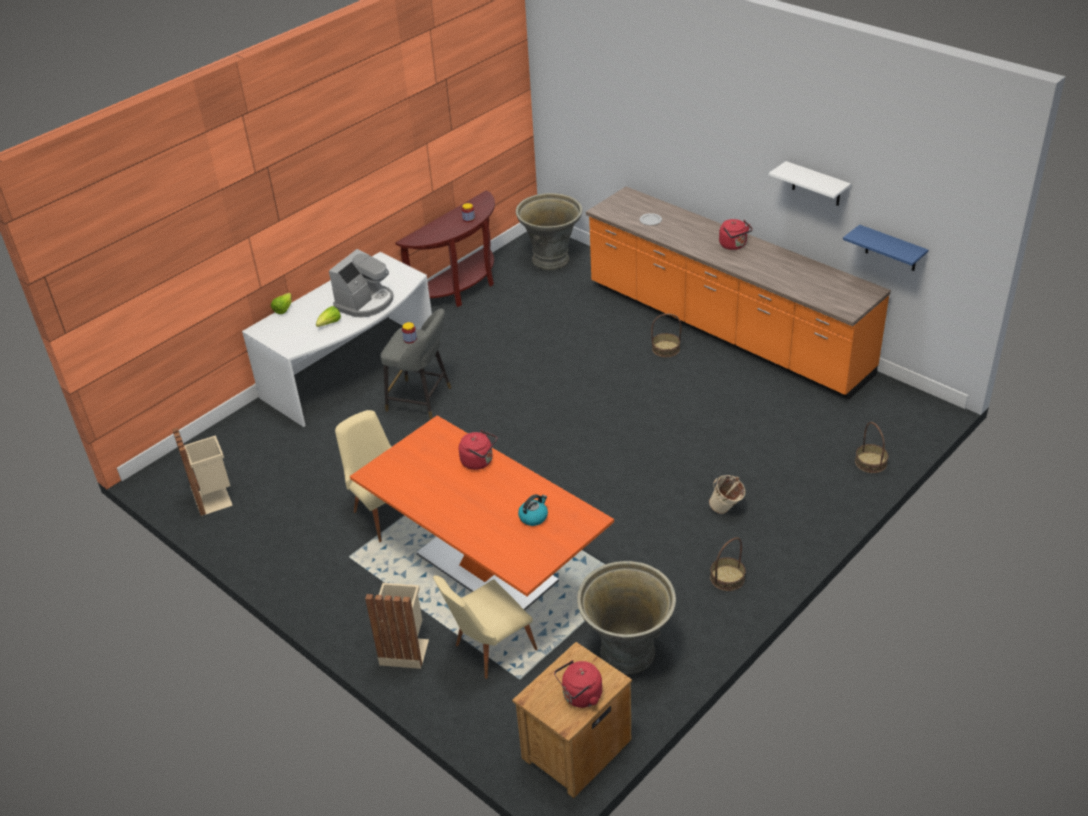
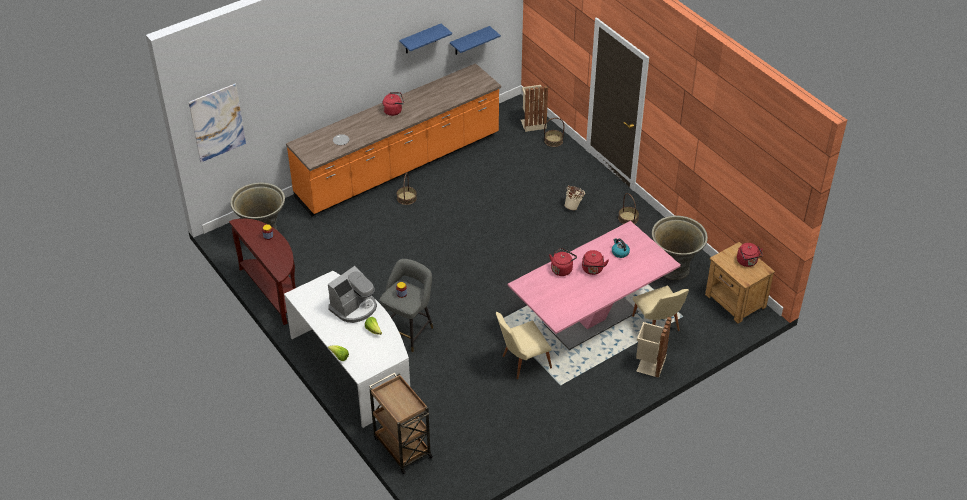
camera: 80 degrees left, 5 degrees up
beige trash can [172,428,233,516] -> beige trash can moved to [521,85,548,132]
coffee machine [329,249,393,318] -> coffee machine turned 90 degrees clockwise [328,266,377,323]
orange dining table [350,415,614,610] -> pink dining table [508,221,681,350]
white shelf [769,161,851,206] -> blue shelf [399,24,452,54]
none -> picture [189,83,246,162]
none -> brown cart [369,373,433,474]
none -> red kettle [582,250,609,275]

